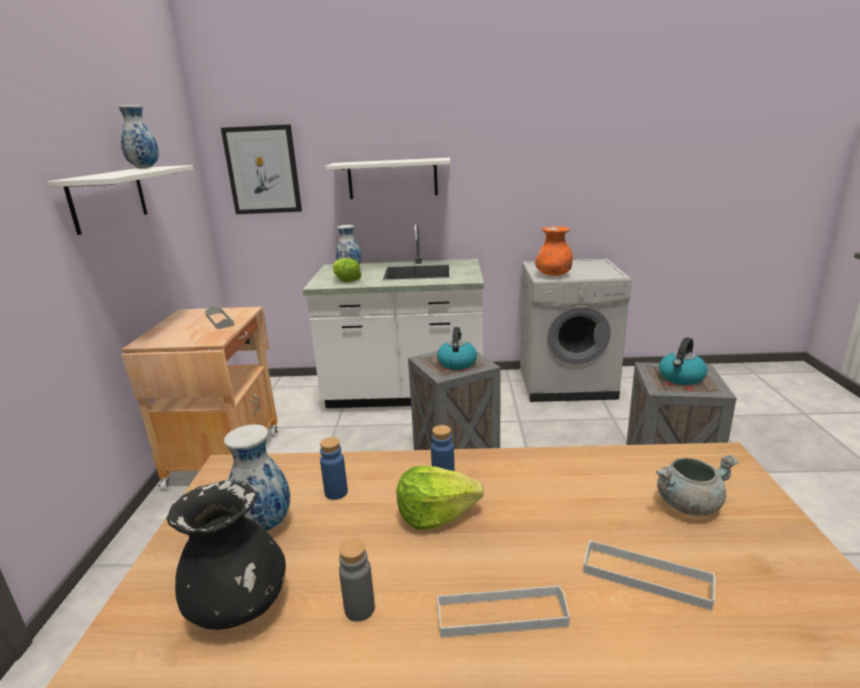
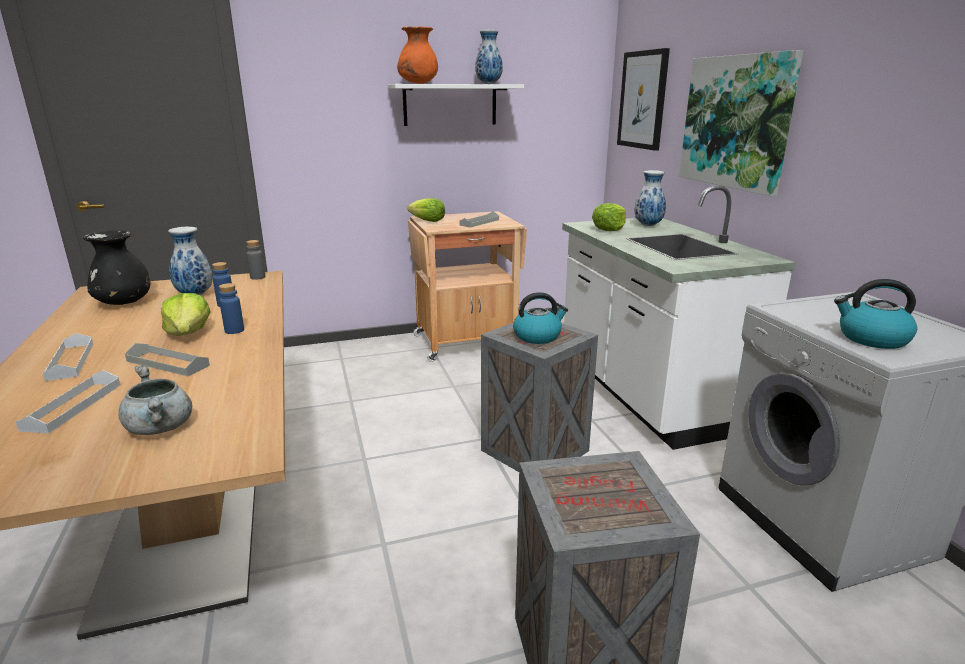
camera: 70 degrees right, 0 degrees up
white shelf [325,158,450,199] -> picture [679,50,804,196]
grey bottle [339,539,375,622] -> grey bottle moved to [246,240,265,280]
orange vase [535,226,573,276] -> orange vase moved to [397,26,438,84]
kettle [659,337,707,385] -> kettle moved to [834,279,917,349]
none -> grey tray [125,343,210,376]
none -> lettuce [407,198,445,222]

